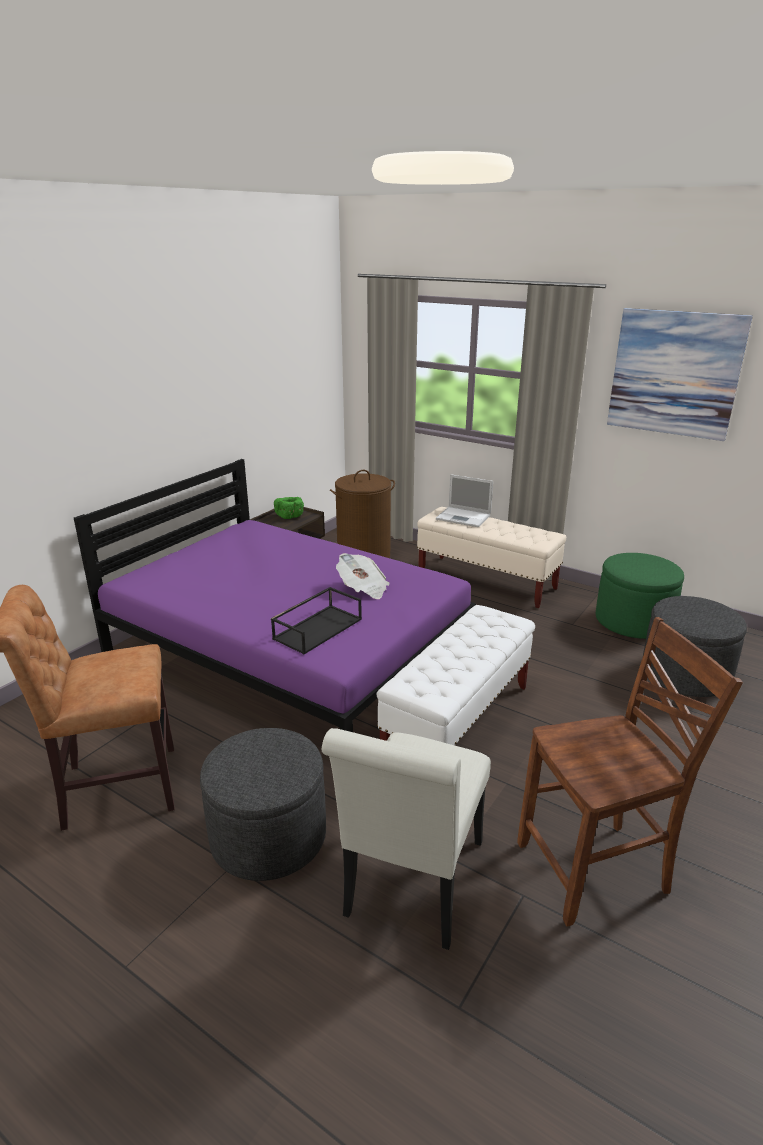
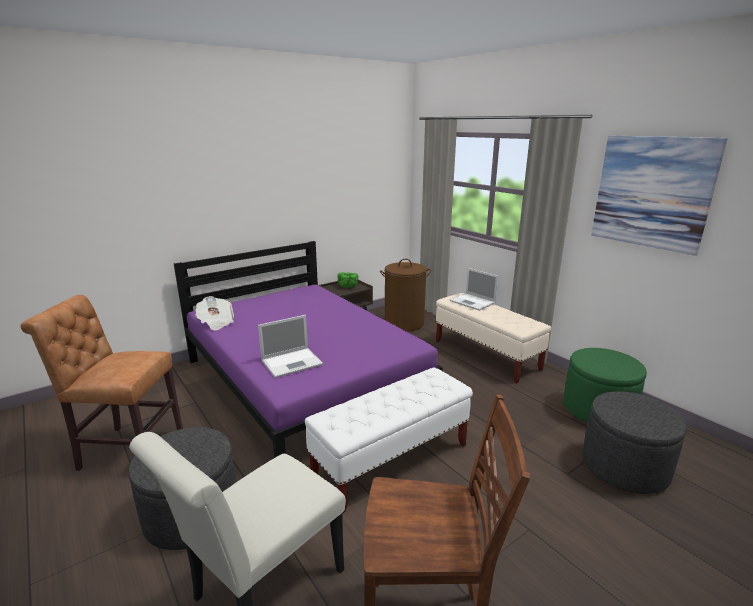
camera: 20 degrees right, 5 degrees down
black tray [271,587,362,654] -> laptop [258,315,323,378]
newspaper [336,553,390,599] -> newspaper moved to [195,296,234,331]

